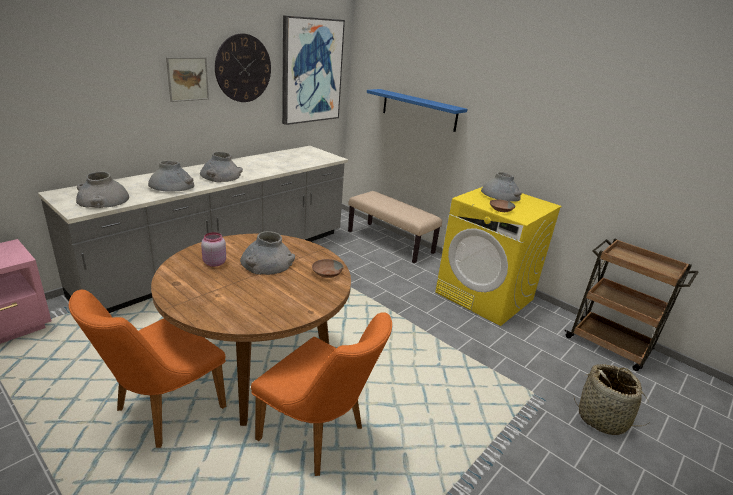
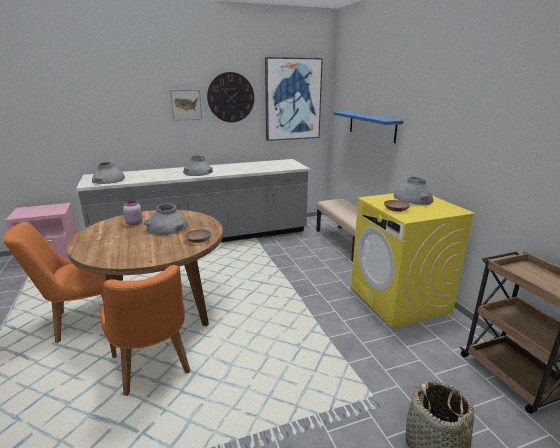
camera: 30 degrees right, 5 degrees down
grey vase [148,161,195,192] -> none

